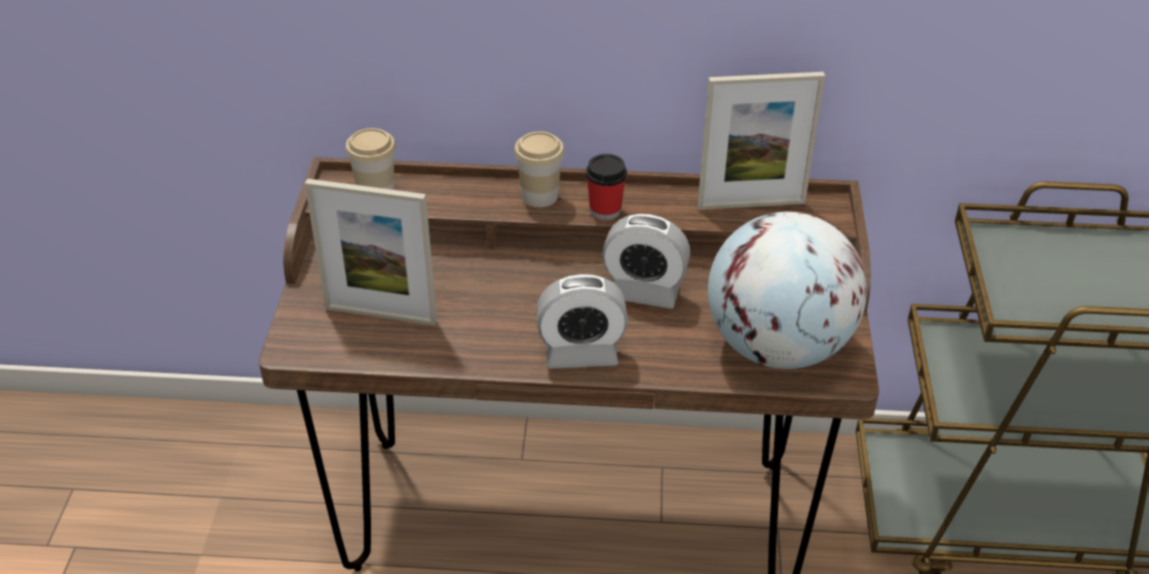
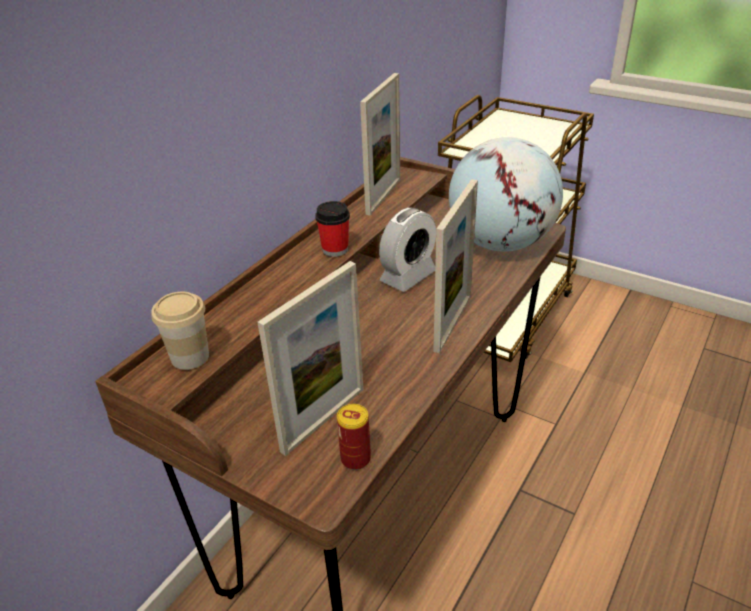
camera: 60 degrees left, 5 degrees down
cup [514,131,564,207] -> none
alarm clock [536,274,628,369] -> picture frame [433,179,478,353]
none -> can [337,404,371,470]

